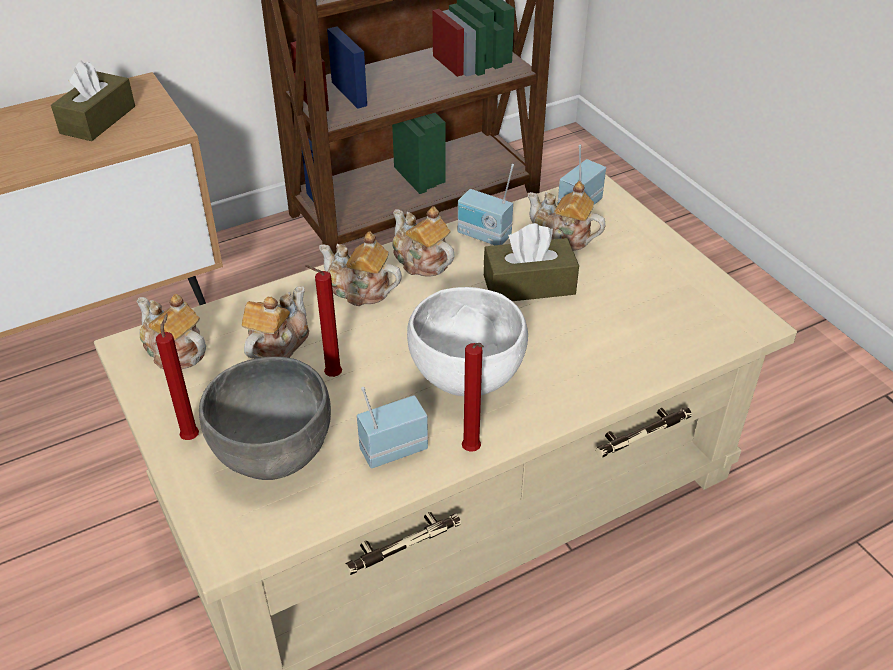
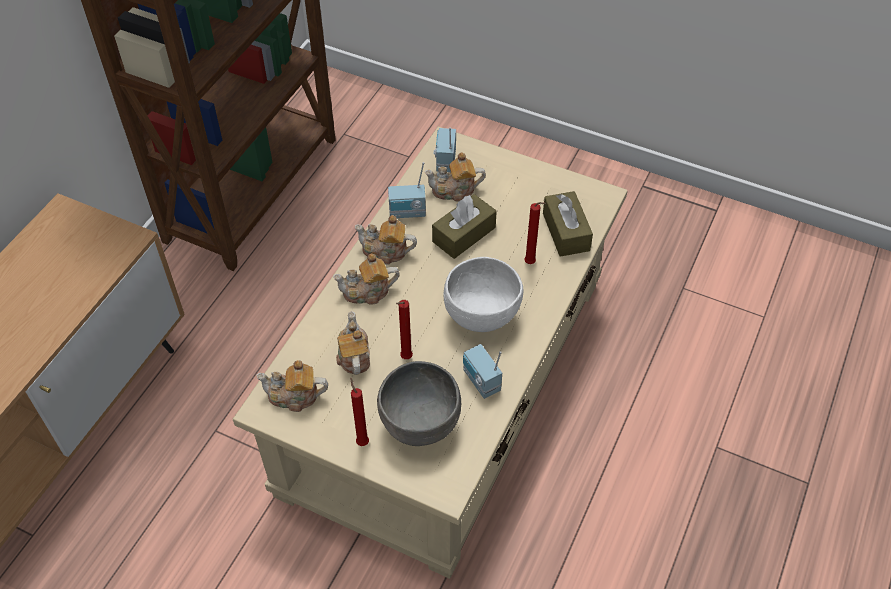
camera: 35 degrees left, 10 degrees up
brown tissue box [51,60,135,141] -> brown tissue box moved to [543,191,593,257]
radio [357,387,428,469] -> radio turned 60 degrees counterclockwise [463,344,502,399]
red candle [462,343,484,452] -> red candle moved to [524,202,546,264]

